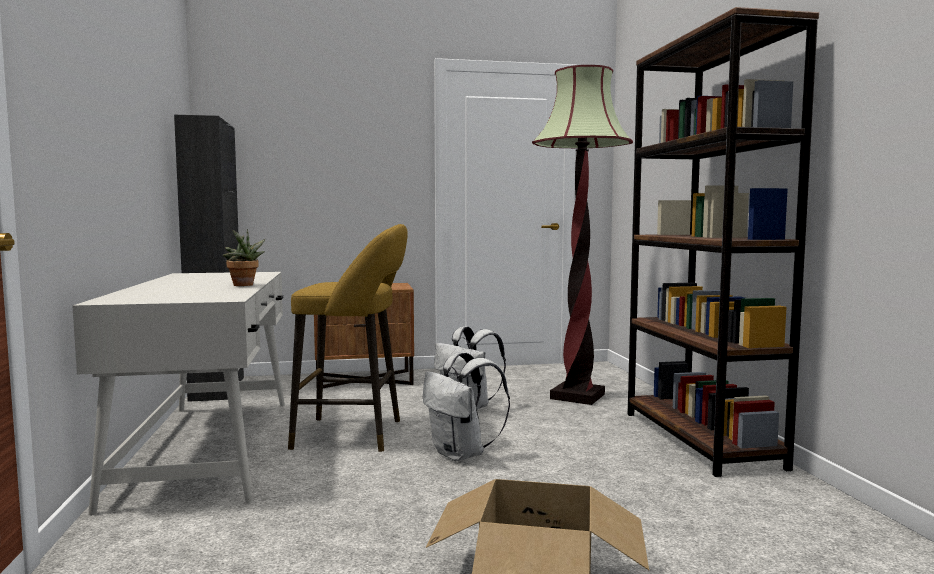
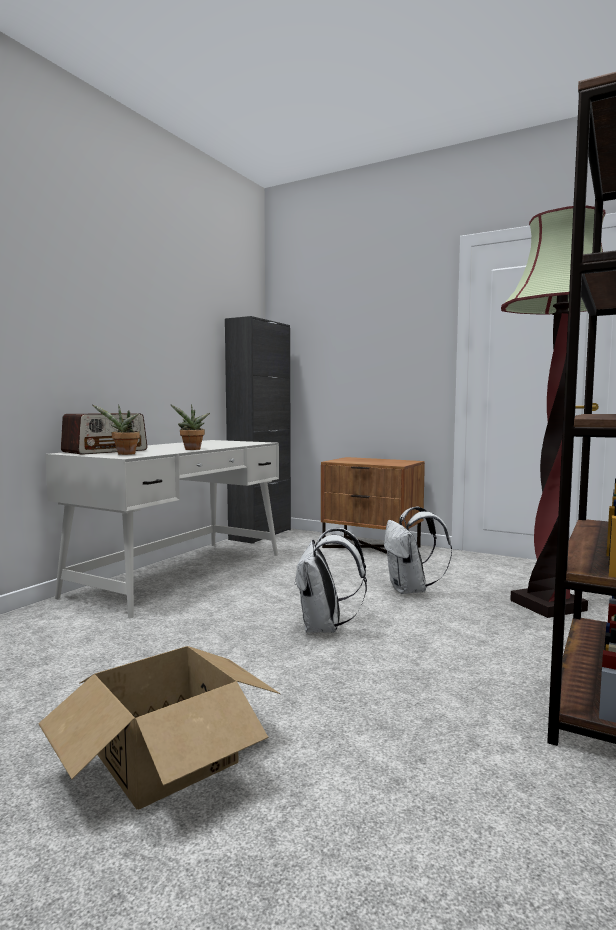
camera: 40 degrees right, 0 degrees up
yellow stool [288,224,408,452] -> none
none -> radio [61,413,147,455]
none -> potted plant [92,404,140,455]

